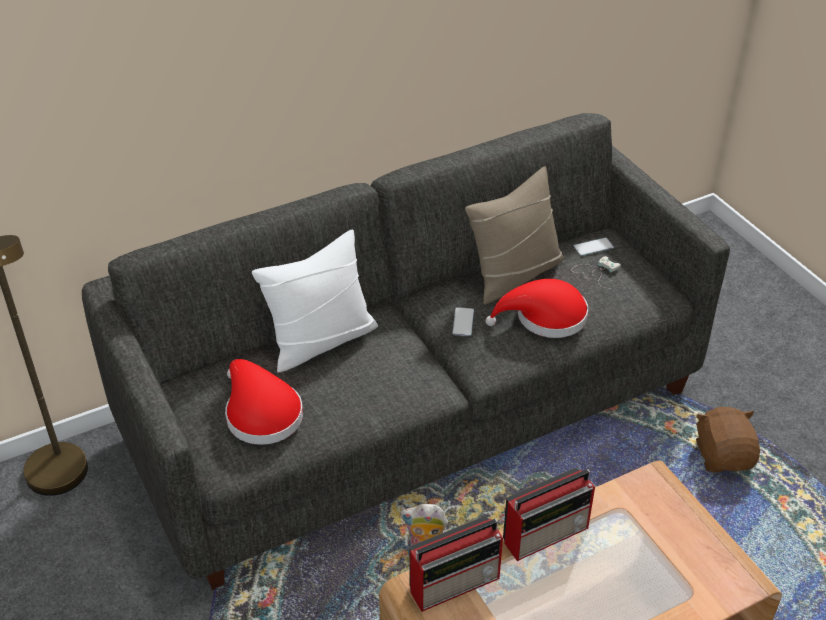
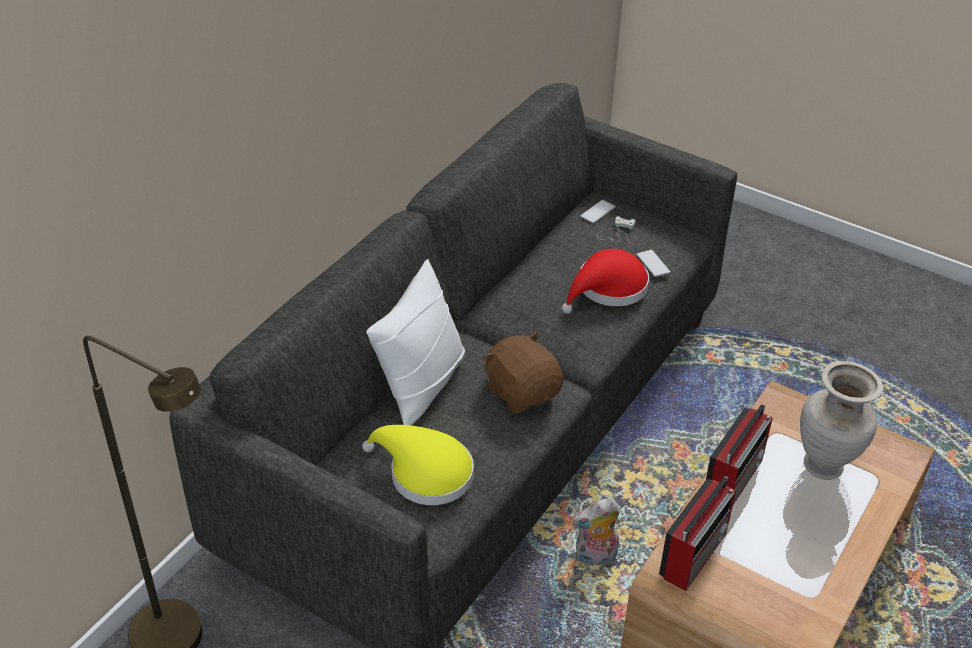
camera: 30 degrees left, 0 degrees up
red hat [225,359,303,445] -> yellow hat [362,425,474,505]
phone [452,307,474,336] -> phone moved to [637,250,671,277]
beige pillow [465,166,564,305] -> none
brown plush toy [696,407,760,472] -> brown plush toy moved to [482,332,563,414]
none -> beige vase [800,361,883,480]

